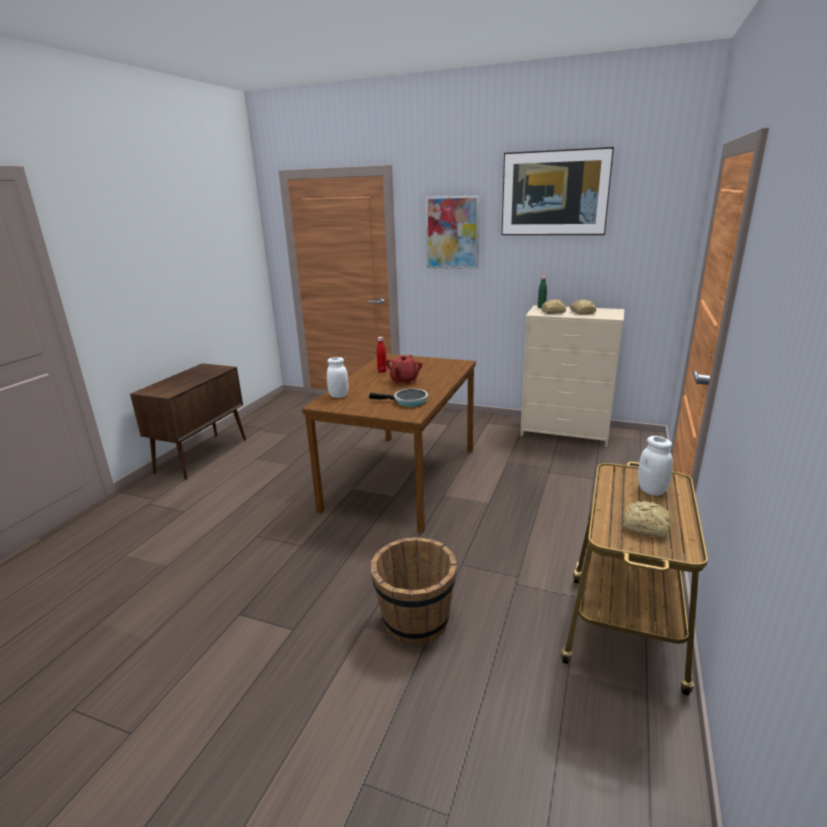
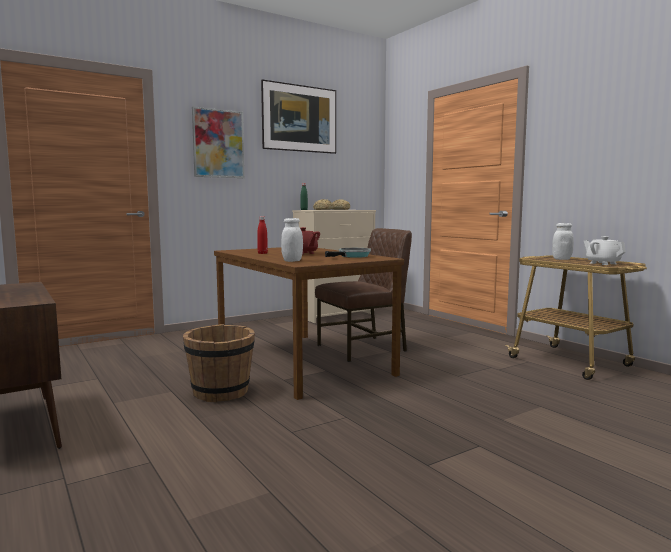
camera: 55 degrees left, 15 degrees down
brown bucket [371,537,457,646] -> brown bucket moved to [183,324,255,402]
bread [624,501,671,538] -> white teapot [584,236,626,265]
none -> brown chair [315,228,412,362]

